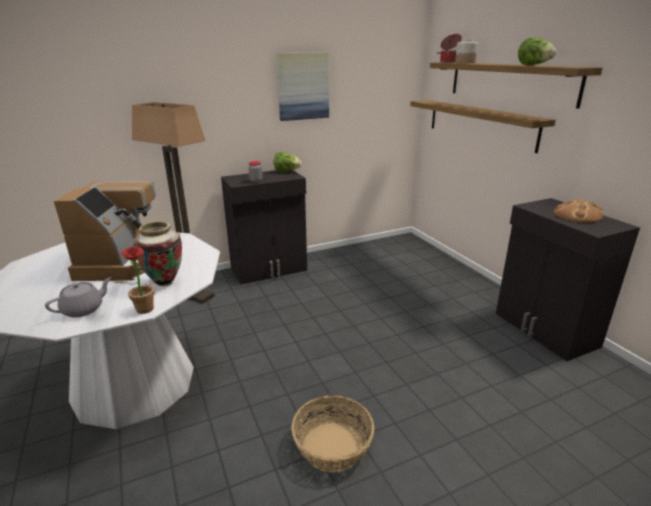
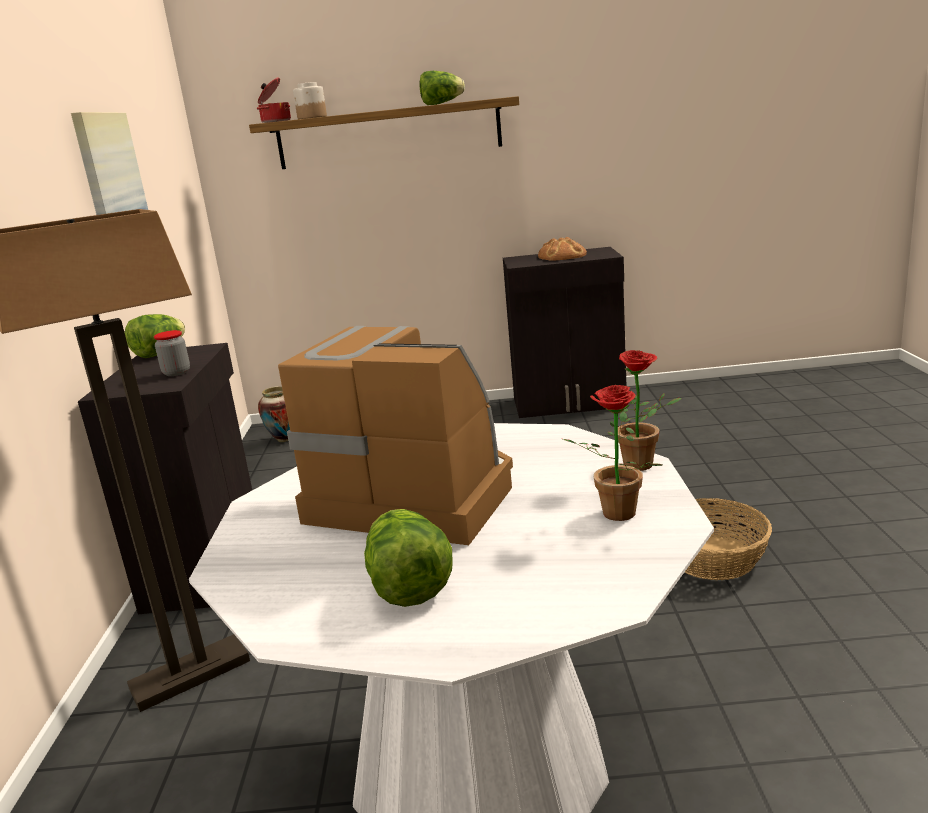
camera: 65 degrees left, 5 degrees down
grey teapot [45,277,112,317] -> potted plant [563,385,662,521]
vase [134,221,182,286] -> vase moved to [258,386,290,442]
shelf [410,100,556,153] -> none
none -> lettuce [364,509,453,607]

